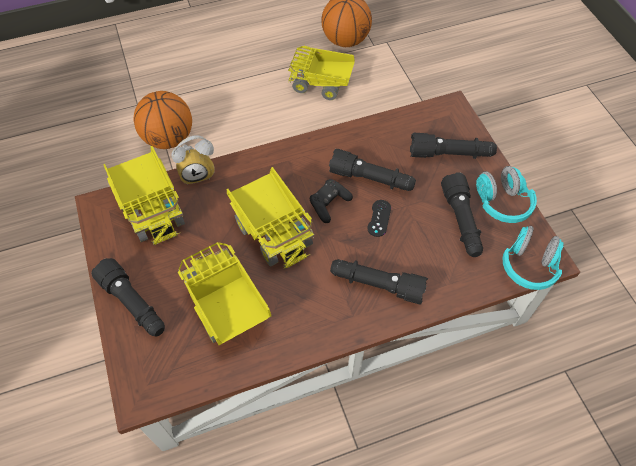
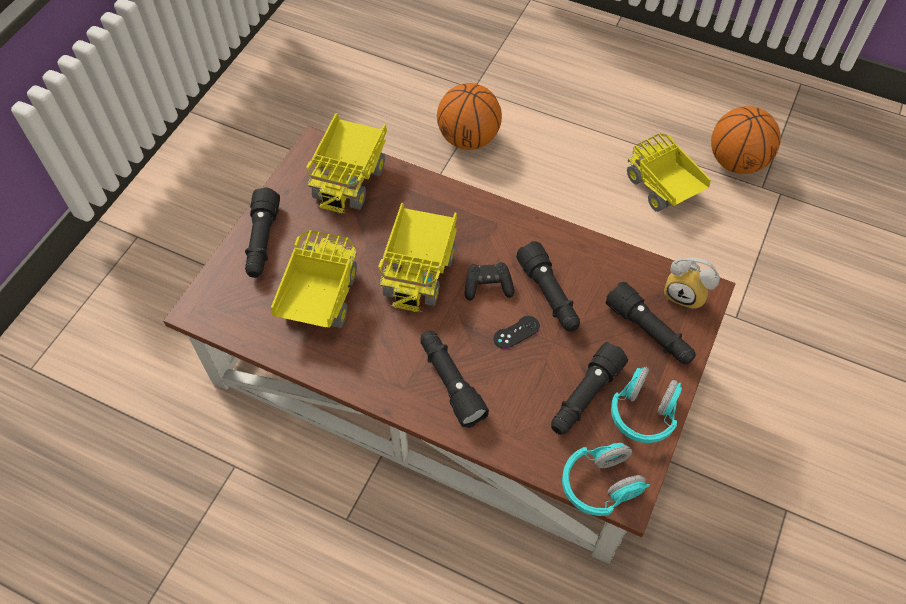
camera: 45 degrees right, 0 degrees up
alarm clock [172,135,215,185] -> alarm clock moved to [664,258,720,309]

